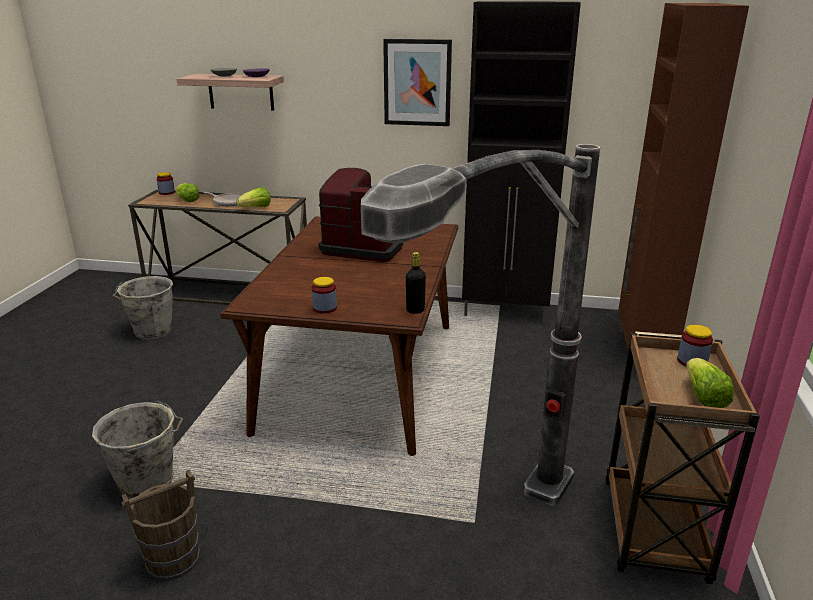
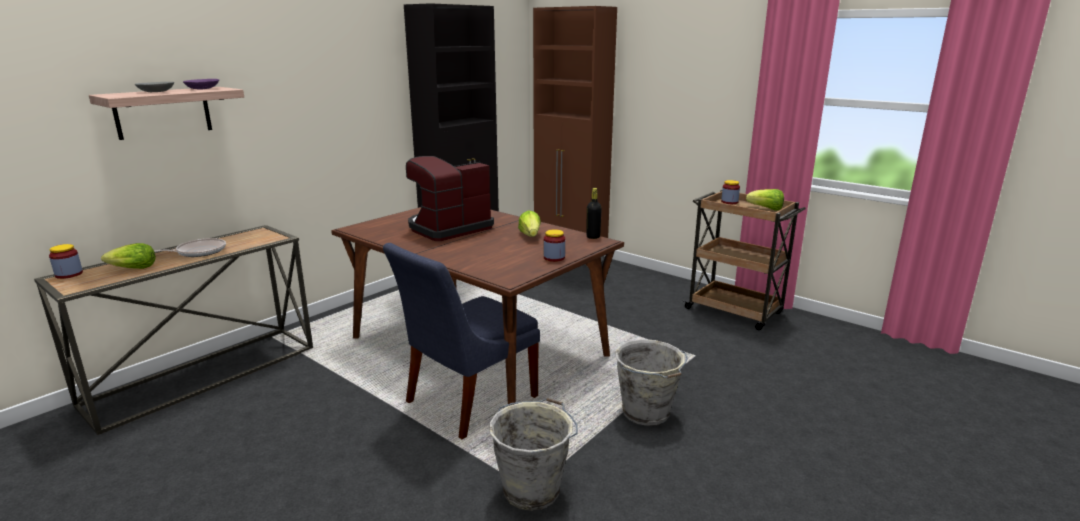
camera: 60 degrees left, 5 degrees down
grey bucket [113,276,173,340] -> grey bucket moved to [615,339,688,426]
brown bucket [121,470,200,581] -> none
lettuce [236,187,271,207] -> lettuce moved to [518,210,541,237]
floor lamp [361,144,600,506] -> none
picture [383,39,452,126] -> none
none -> blue chair [383,243,540,439]

